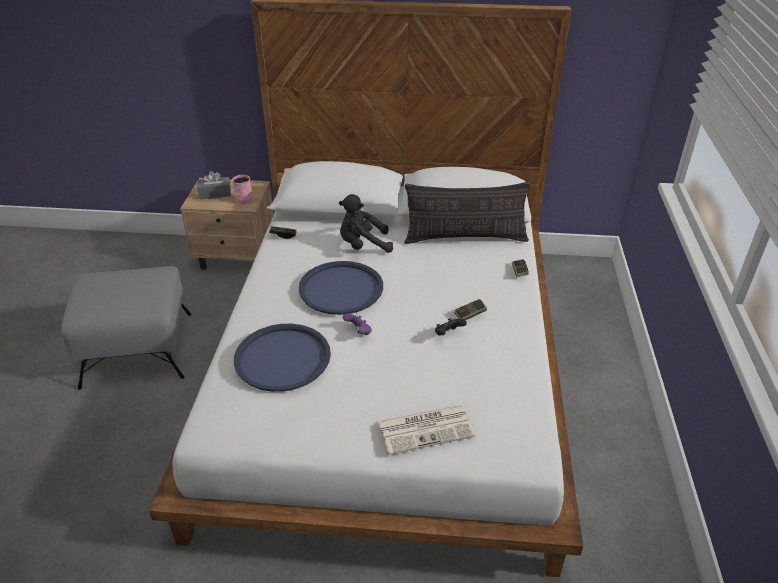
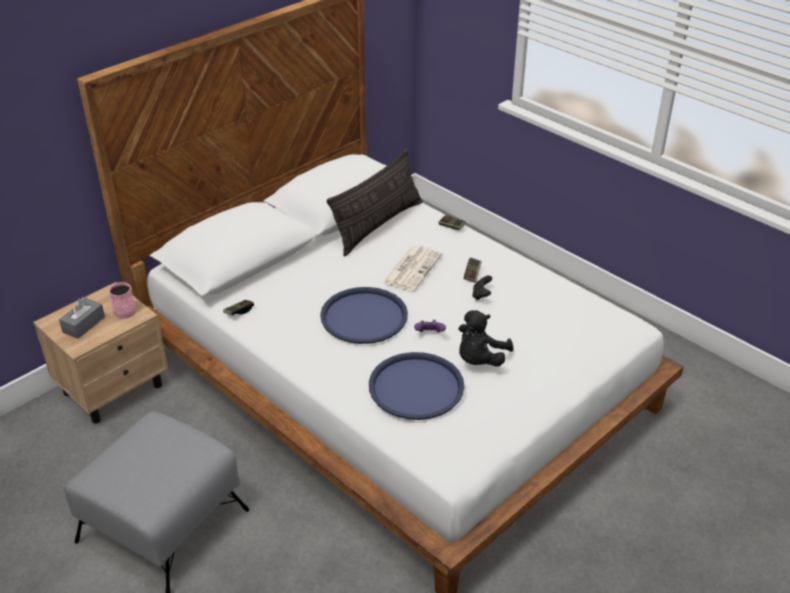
camera: 50 degrees left, 0 degrees up
black plush toy [339,194,393,253] -> black plush toy moved to [459,310,513,366]
newspaper [378,405,476,455] -> newspaper moved to [383,245,443,291]

